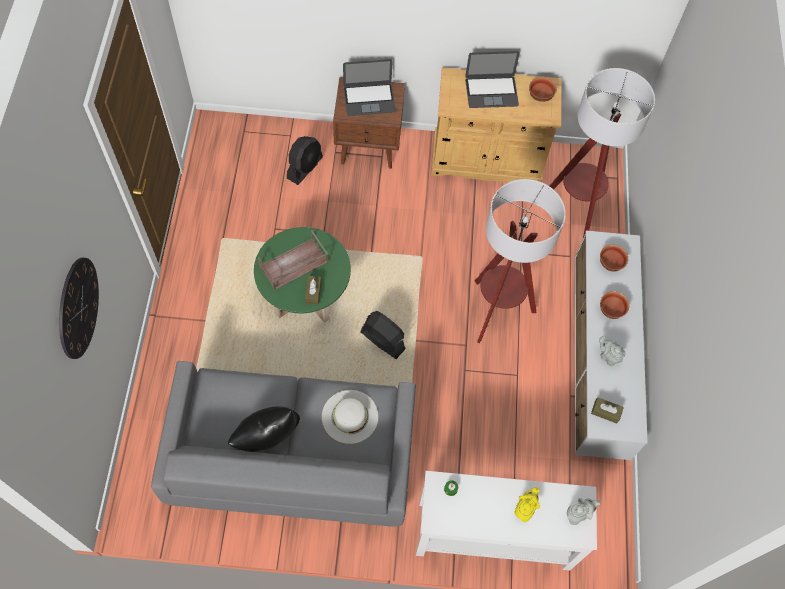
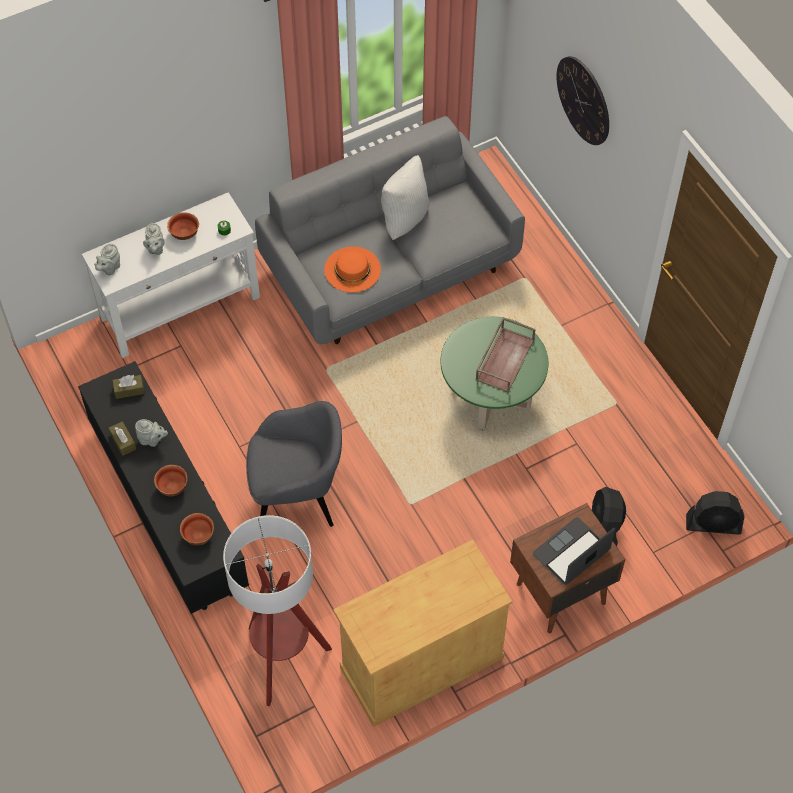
camera: 150 degrees right, 5 degrees down
black pillow [228,406,300,452] -> white pillow [381,155,429,240]
brown tissue box [305,276,321,304] -> brown tissue box moved to [109,421,136,456]
white hat [322,390,378,444] -> orange hat [324,246,381,292]
black fan [360,311,406,359] -> black fan moved to [686,491,744,535]
laptop [465,51,520,108] -> none
floor lamp [475,179,566,343] -> grey armchair [246,401,342,527]
yellow teapot [515,487,540,522] -> grey teapot [143,223,165,255]
bowl [529,77,557,102] -> bowl moved to [167,212,199,240]
white tv stand [575,231,648,460] -> black tv stand [78,361,249,614]

